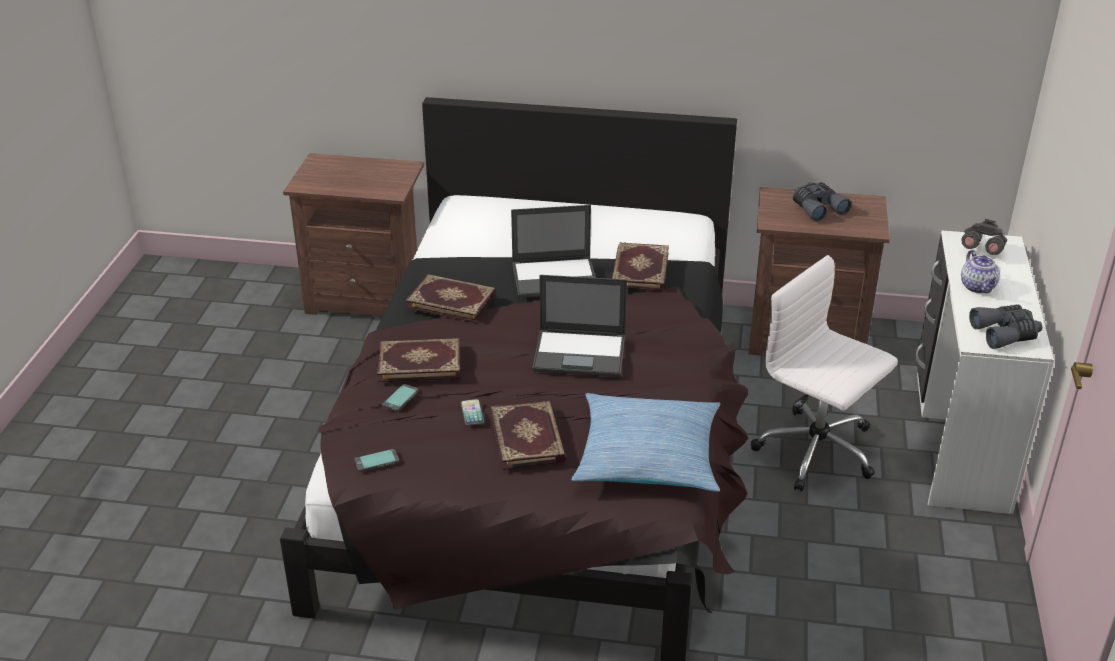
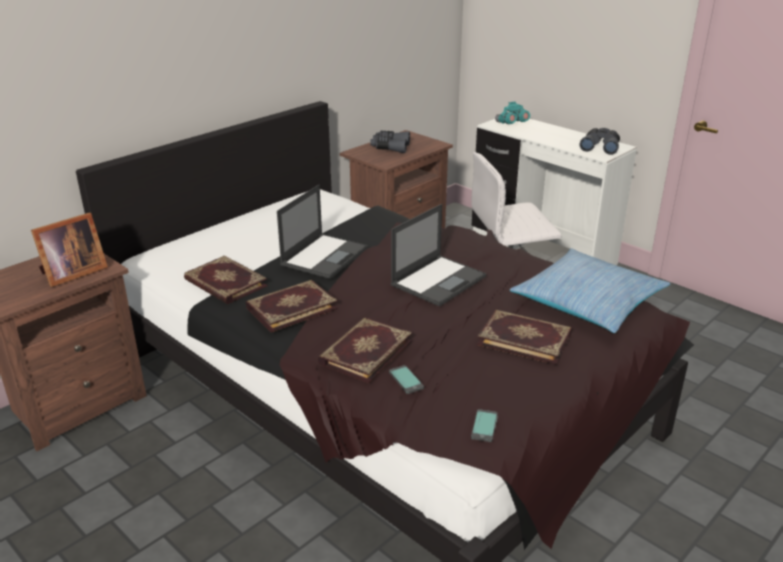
camera: 55 degrees left, 5 degrees down
phone [461,399,484,426] -> none
book [612,242,669,292] -> book moved to [184,256,268,304]
teapot [961,250,1000,293] -> none
grey binoculars [962,219,1007,255] -> turquoise binoculars [495,102,530,124]
none -> picture frame [31,213,108,287]

